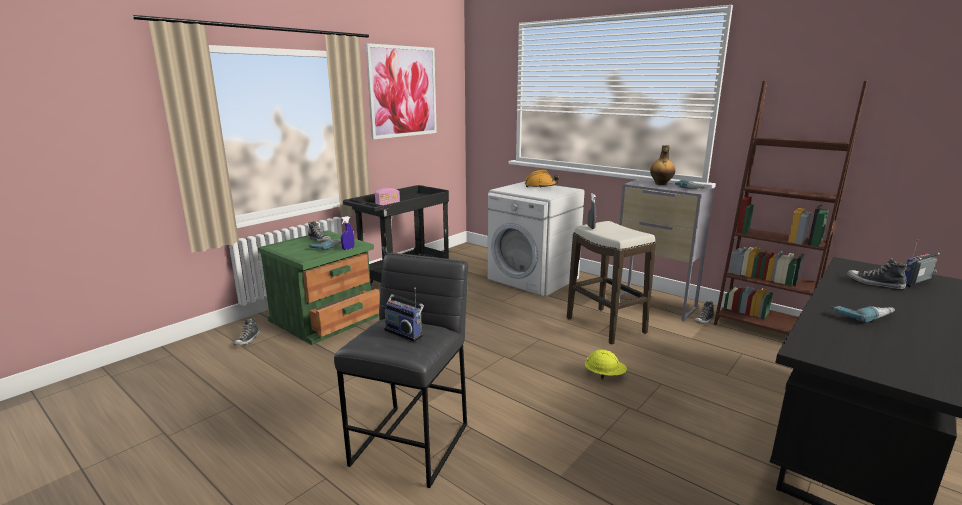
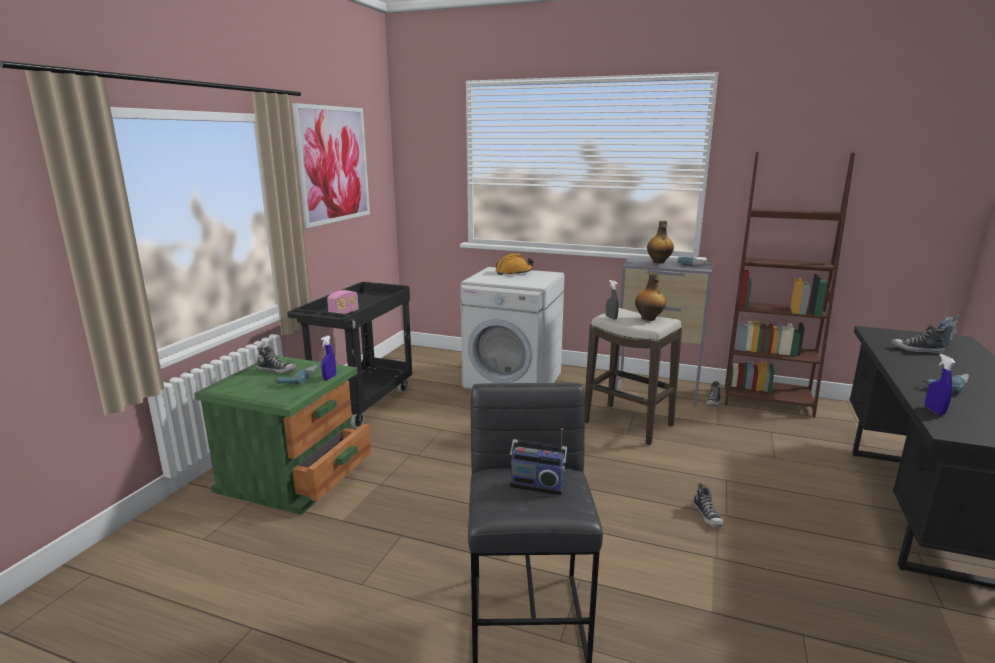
camera: 20 degrees left, 0 degrees up
shoe [233,318,259,346] -> shoe moved to [693,483,724,527]
yellow hard hat [585,350,627,379] -> none
none -> bottle [635,273,666,321]
none -> blue spray bottle [925,354,956,415]

